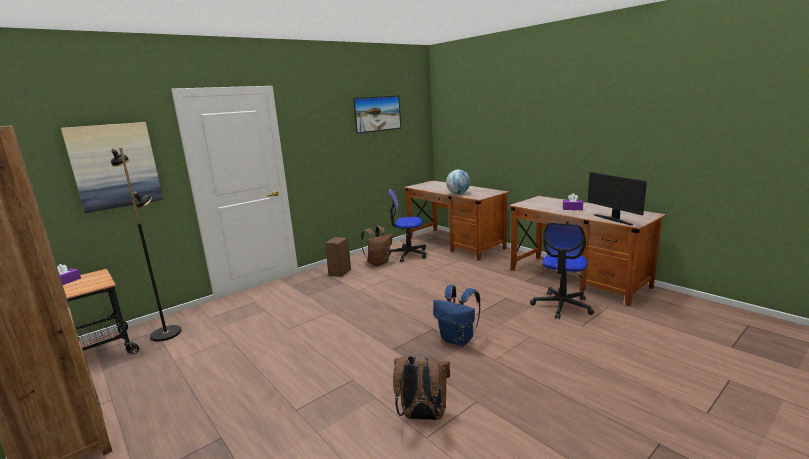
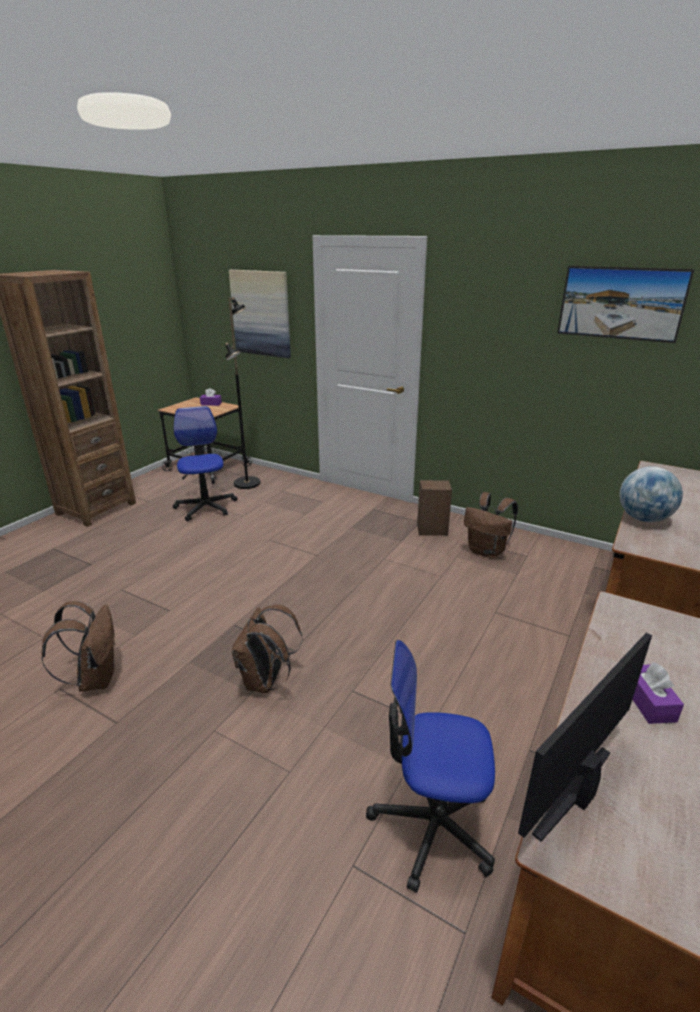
camera: 70 degrees right, 10 degrees up
office chair [389,189,426,262] -> office chair moved to [173,406,237,521]
blue backpack [433,285,481,346] -> brown backpack [232,605,303,693]

